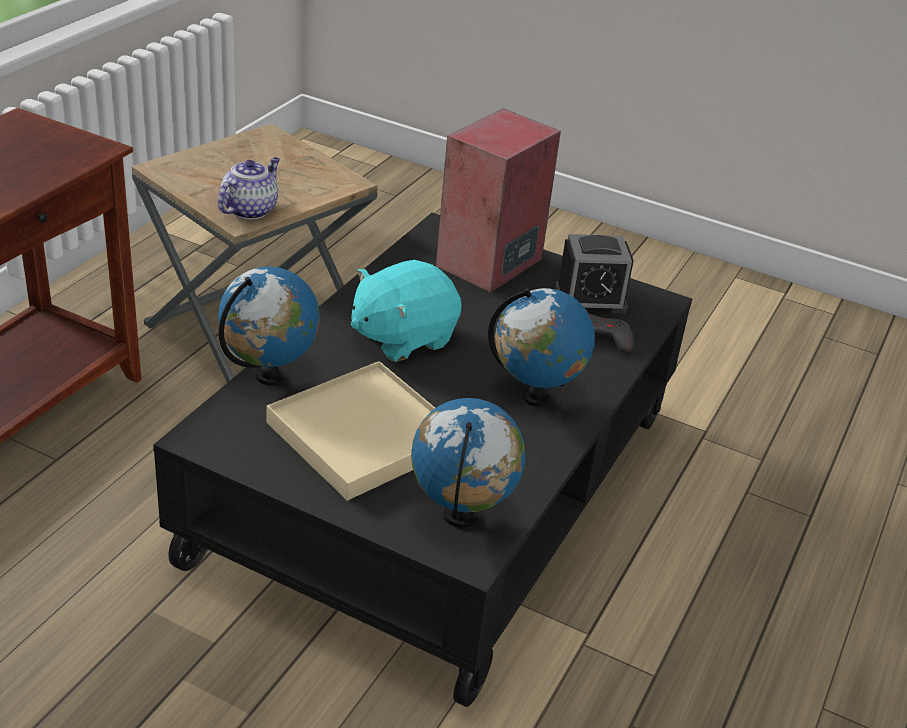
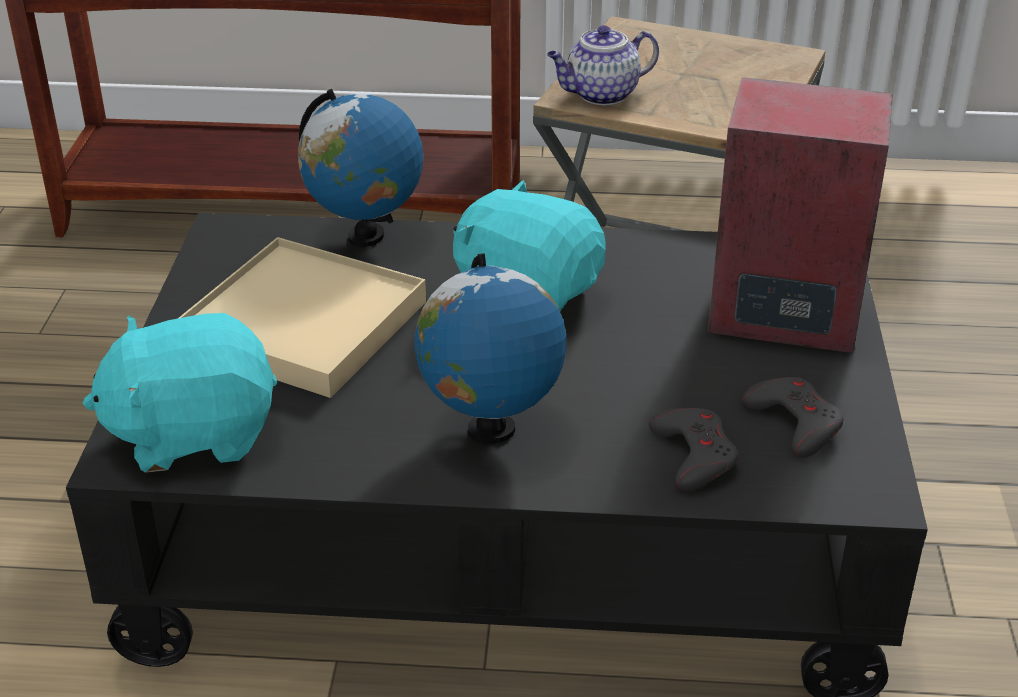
camera: 70 degrees right, 0 degrees up
teapot [217,157,280,220] -> teapot turned 150 degrees clockwise [547,25,659,105]
globe [411,398,526,528] -> turquoise plush toy [82,313,277,473]
alarm clock [555,234,634,314] -> grey game controller [742,377,844,458]

